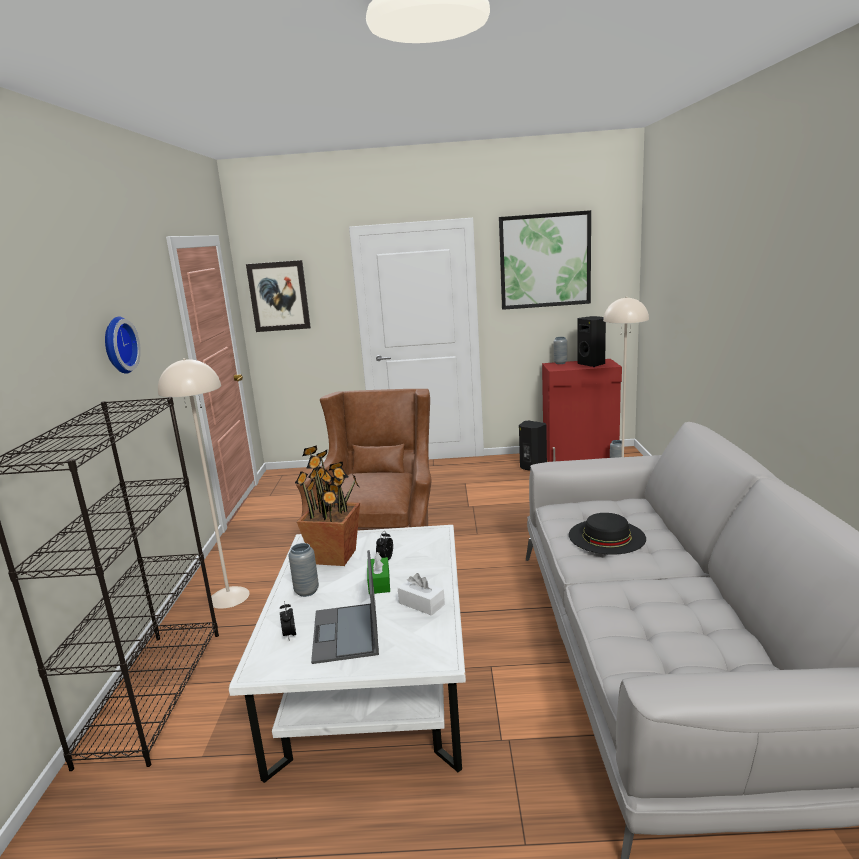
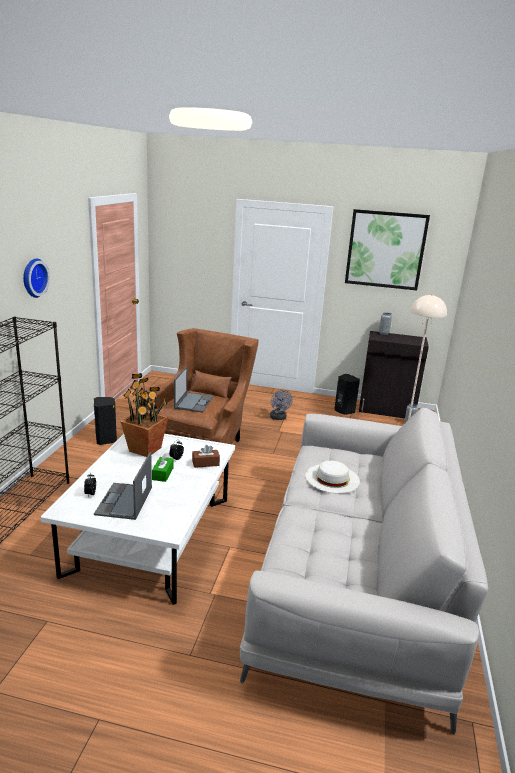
camera: 10 degrees right, 5 degrees up
beige floor lamp [158,358,250,609] -> none
picture [246,260,311,332] -> none
grey vase [288,543,319,597] -> none
white tissue box [398,573,445,616] -> none
red cabinet [542,359,622,462] -> black cabinet [359,331,429,418]
black hat [569,513,646,555] -> white hat [305,460,360,493]
black speaker [578,316,606,367] -> black speaker moved to [94,397,117,445]
none -> laptop [174,366,214,413]
none -> brown tissue box [192,445,220,468]
none -> grey fan [270,390,293,420]

